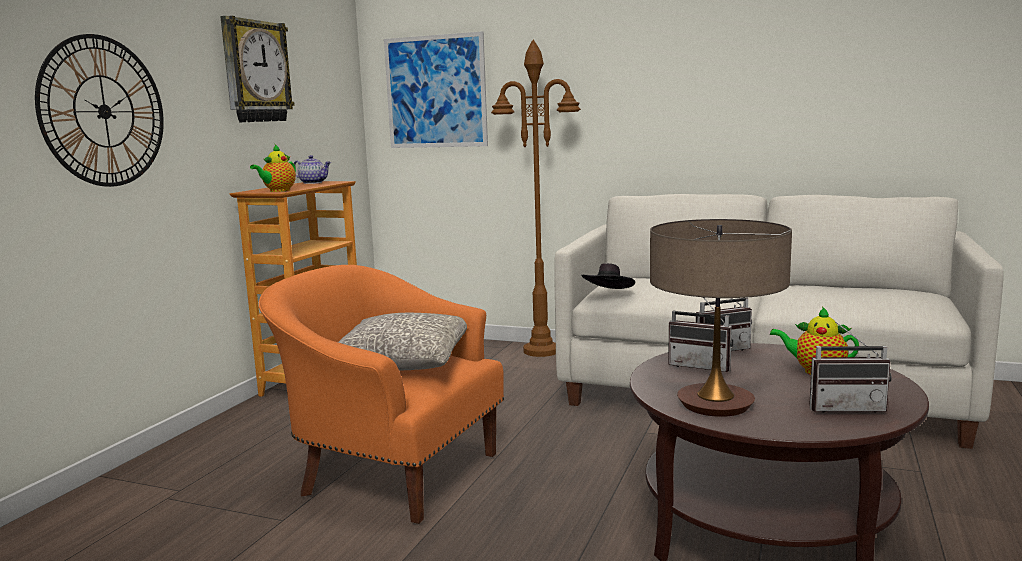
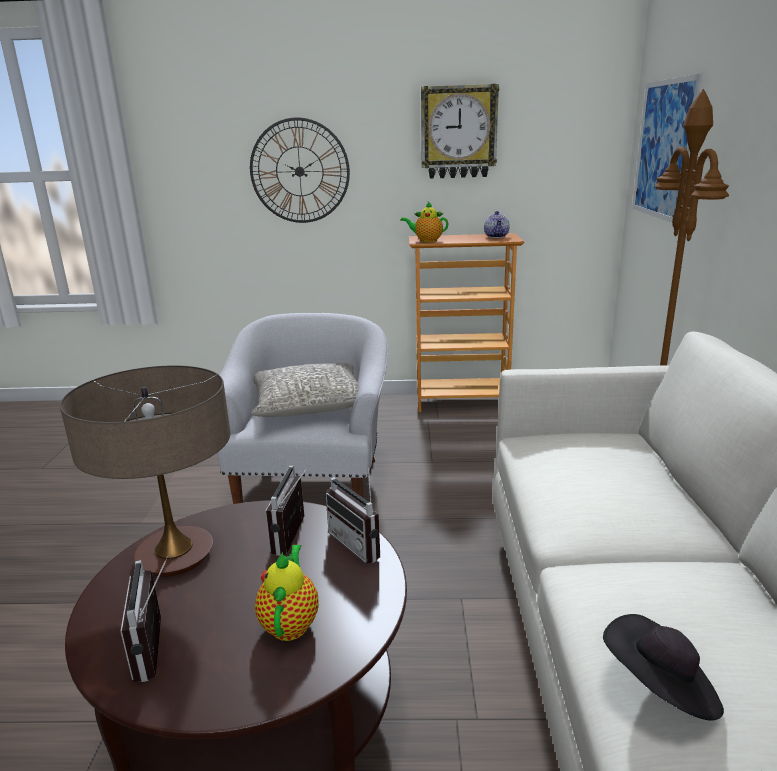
camera: 70 degrees right, 10 degrees up
orange armchair [259,265,504,524] -> white armchair [217,313,388,504]
black hat [581,263,635,289] -> black hat moved to [603,614,724,720]

